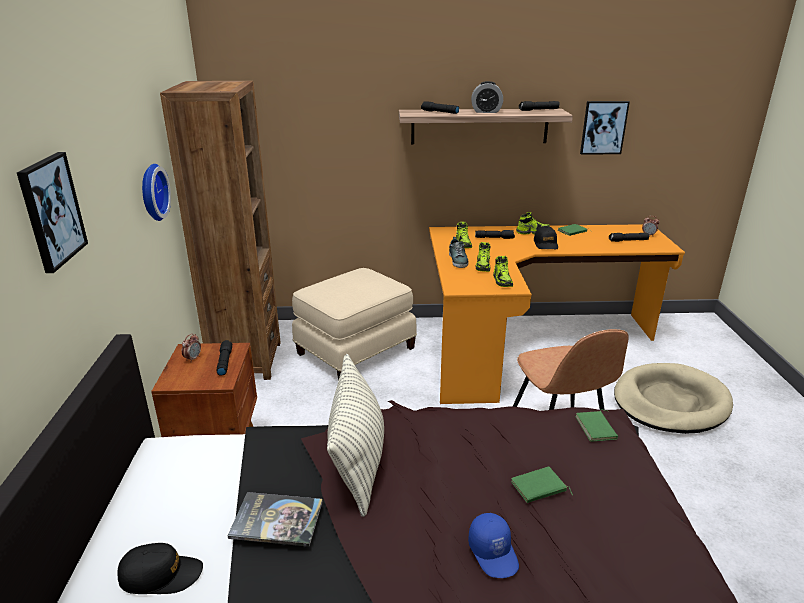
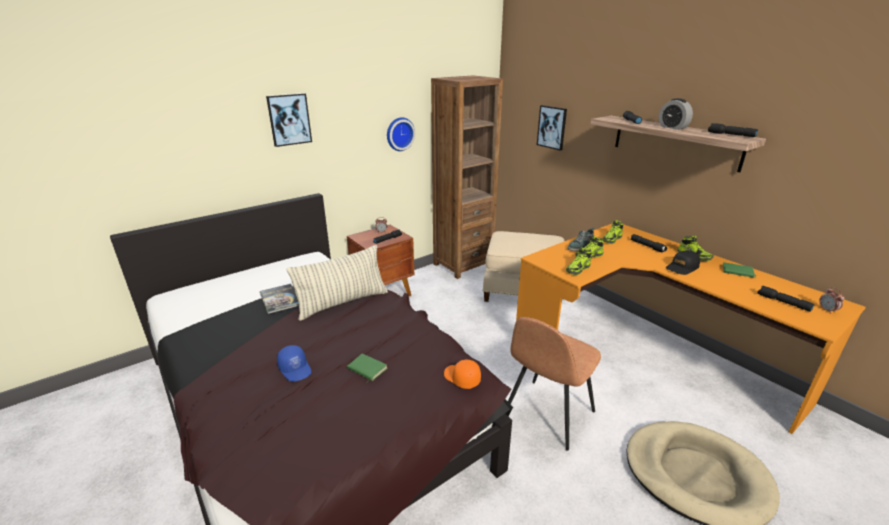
camera: 55 degrees right, 0 degrees up
black cap [117,543,203,594] -> none
blue cap [468,513,519,578] -> blue cap turned 75 degrees counterclockwise [277,345,312,382]
green book [575,410,618,442] -> orange cap [444,359,481,389]
picture [580,101,630,155] -> picture moved to [537,105,567,151]

